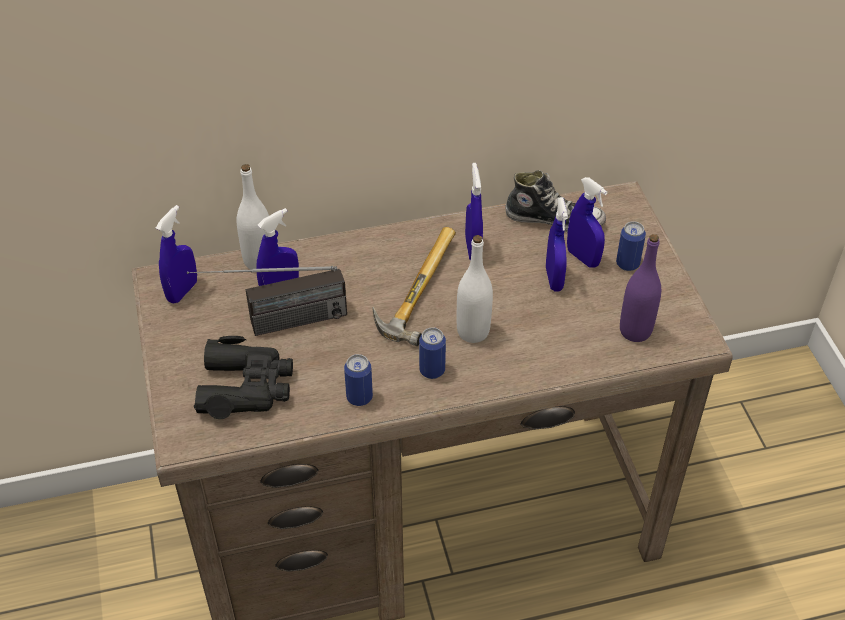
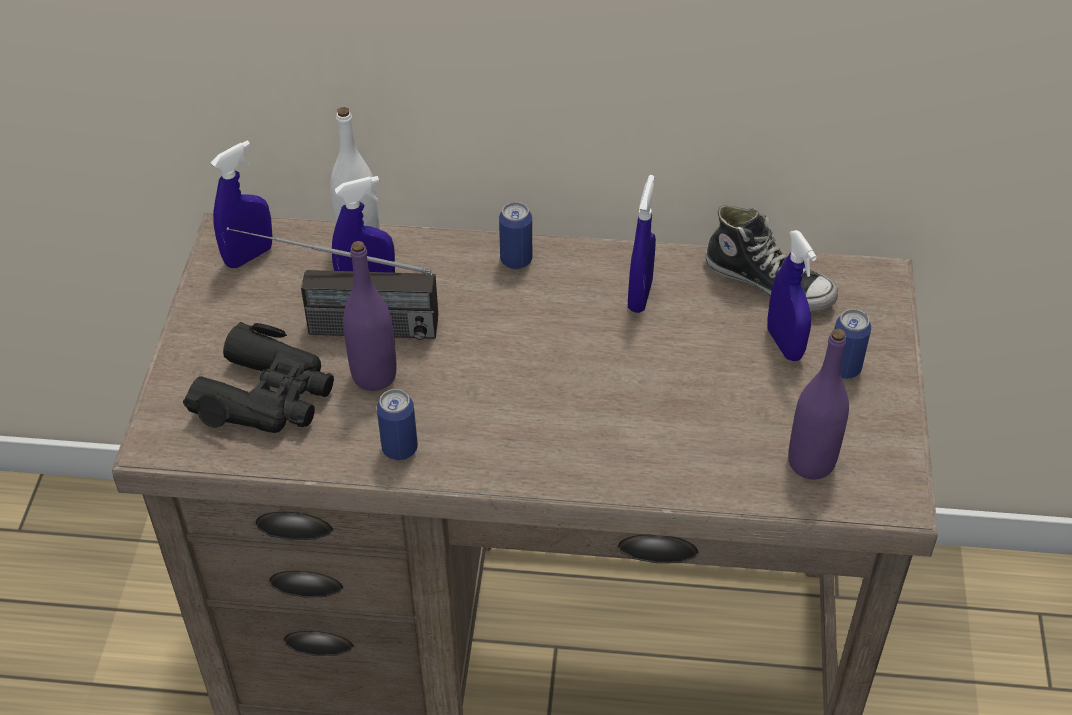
camera: 20 degrees right, 0 degrees up
hammer [373,227,456,346] -> none
can [419,327,446,379] -> can moved to [499,202,532,269]
white bottle [457,235,493,343] -> none
blue spray bottle [546,197,568,292] -> none
none -> purple bottle [343,241,396,391]

